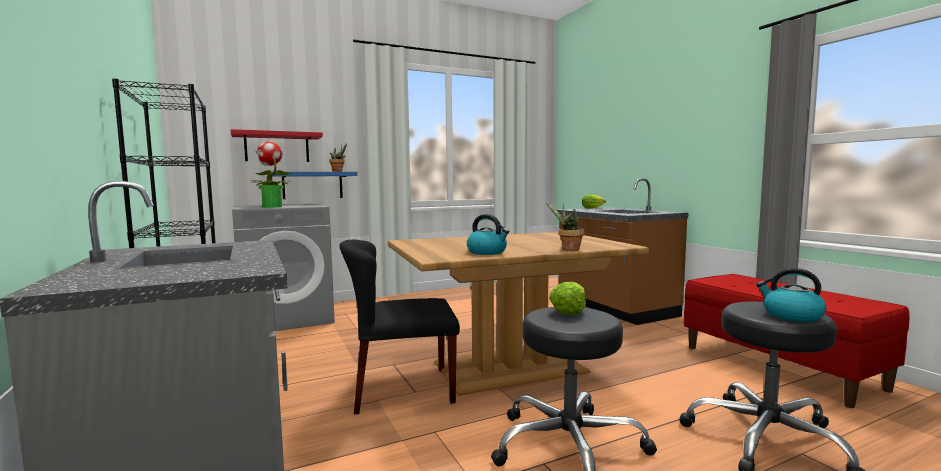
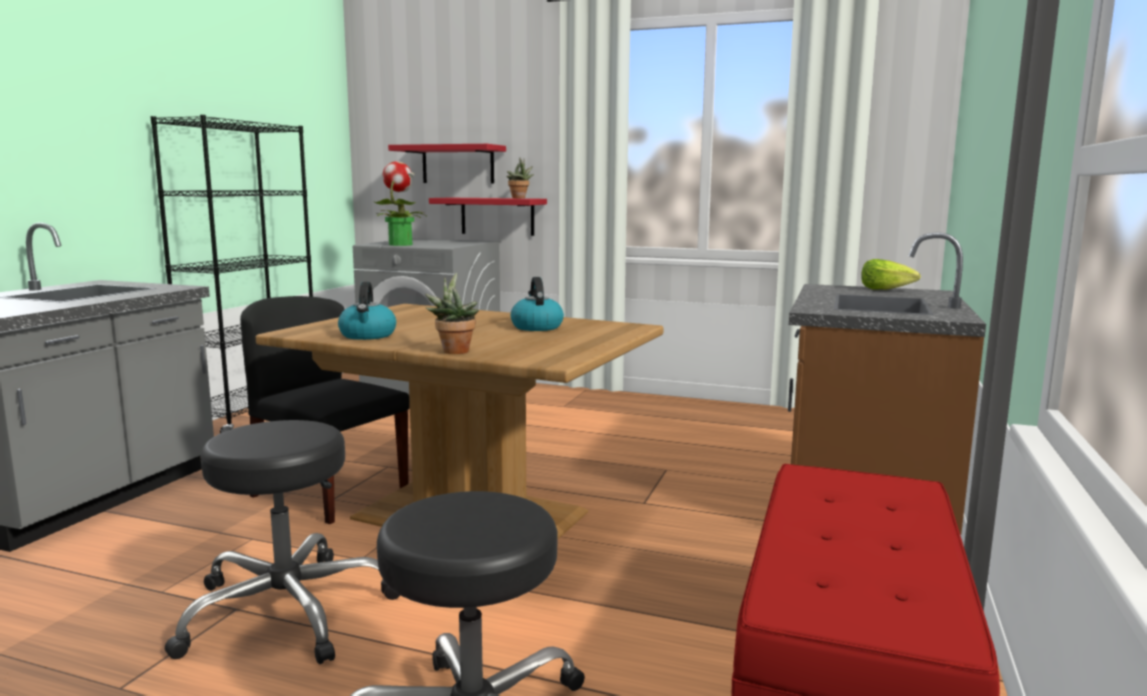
camera: 45 degrees right, 5 degrees up
blue shelf [272,172,358,199] -> red shelf [429,198,547,236]
lettuce [549,282,586,315] -> none
kettle [756,268,826,322] -> kettle moved to [511,277,564,331]

